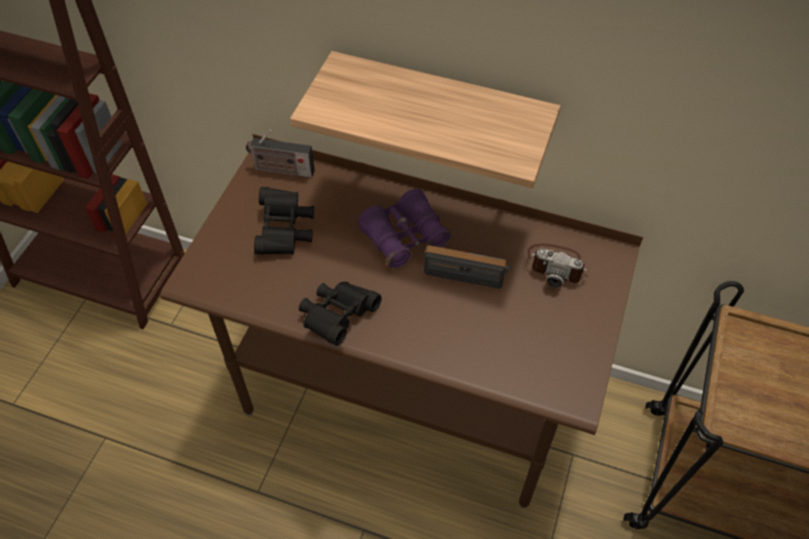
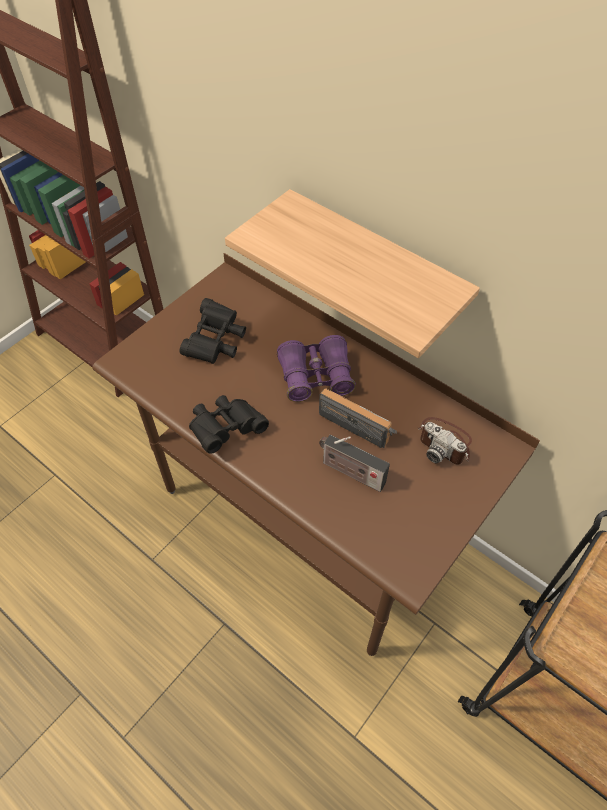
camera: 20 degrees right, 0 degrees up
radio [246,130,315,178] -> radio moved to [319,435,390,492]

